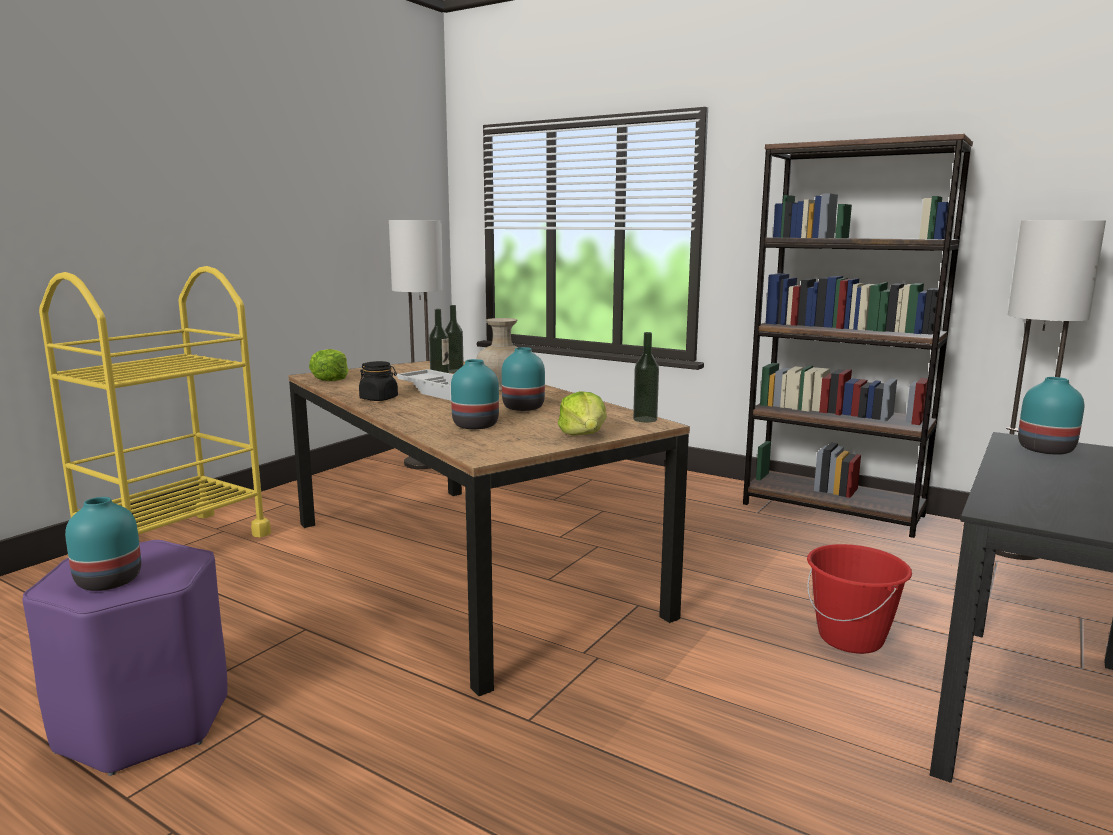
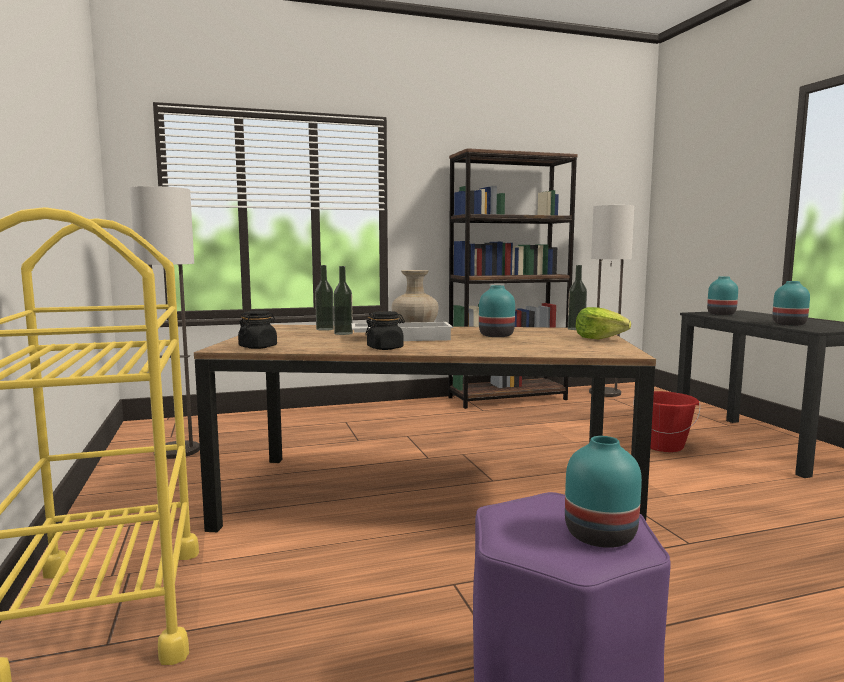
camera: 50 degrees left, 5 degrees down
lettuce [309,349,349,381] -> black jar [238,310,277,349]
turquoise vase [451,359,499,429] -> turquoise vase moved to [772,281,810,326]

